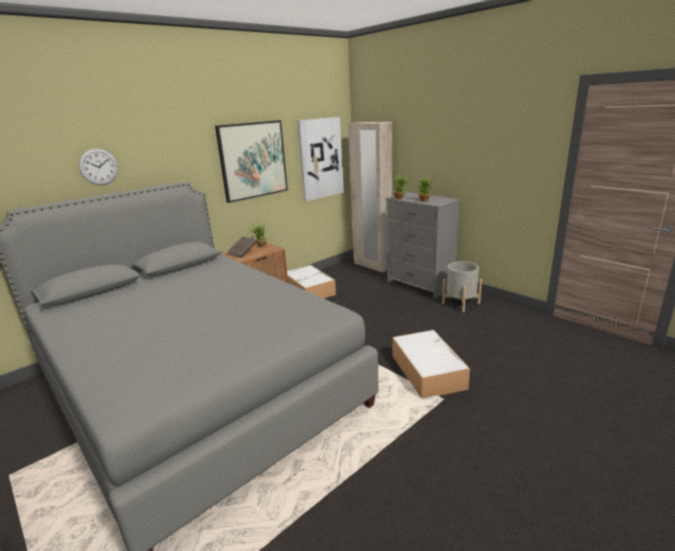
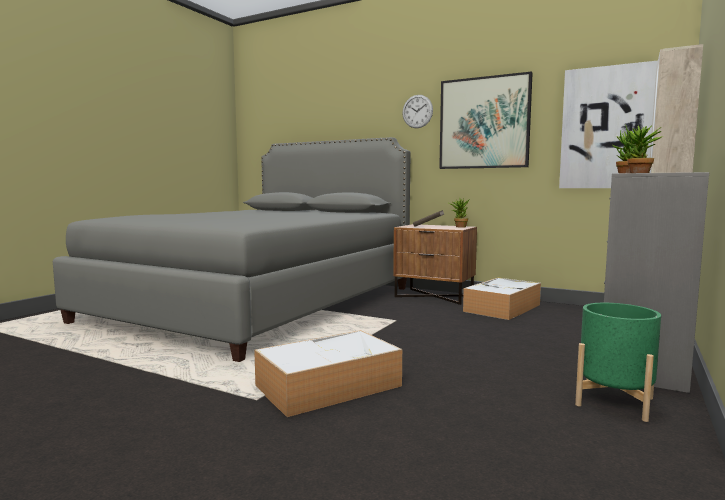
camera: 70 degrees right, 15 degrees down
wall clock [79,149,118,185] -> wall clock moved to [402,95,433,128]
grey planter [442,261,482,312] -> green planter [575,303,661,422]

